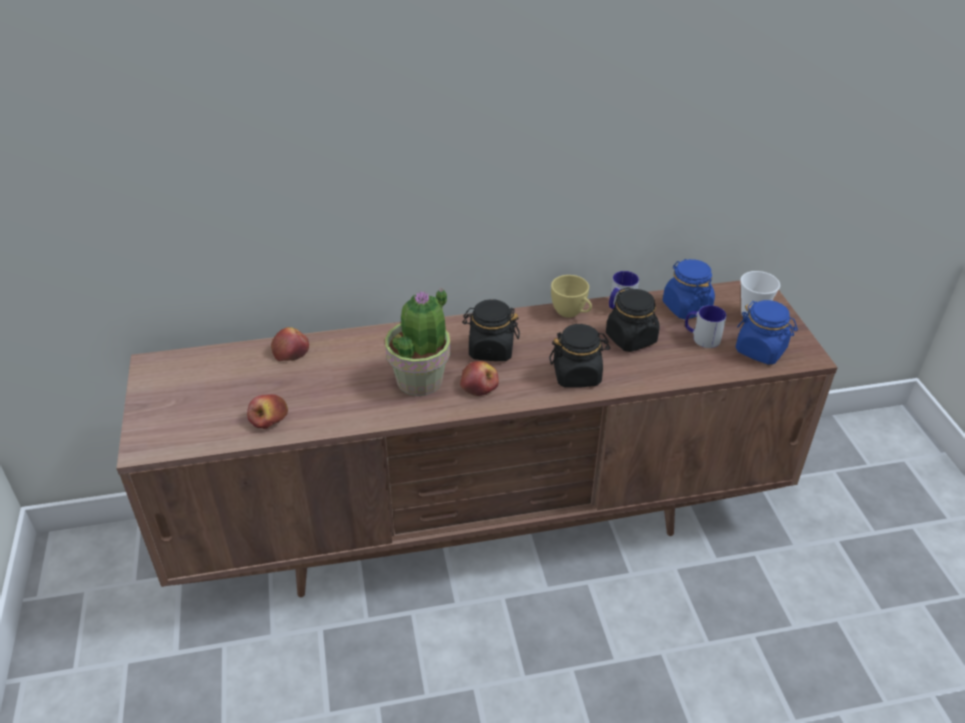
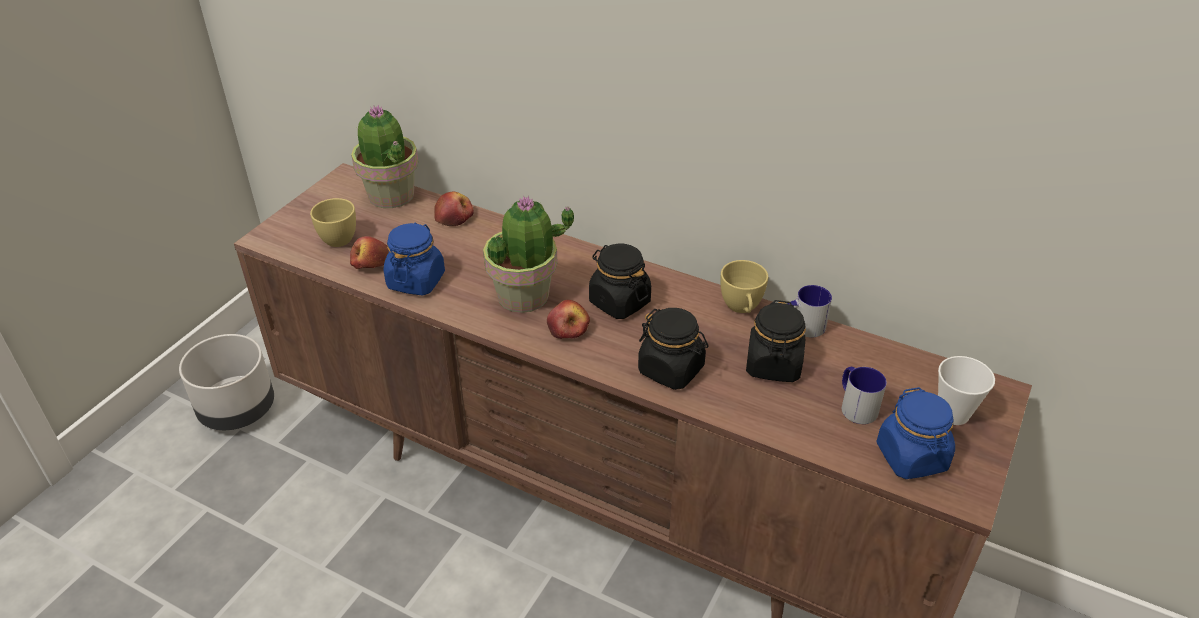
camera: 40 degrees right, 0 degrees up
blue jar [663,259,715,319] -> blue jar moved to [384,222,445,296]
none -> grey planter [179,334,274,430]
none -> yellow cup [310,198,356,247]
none -> potted plant [351,105,419,208]

